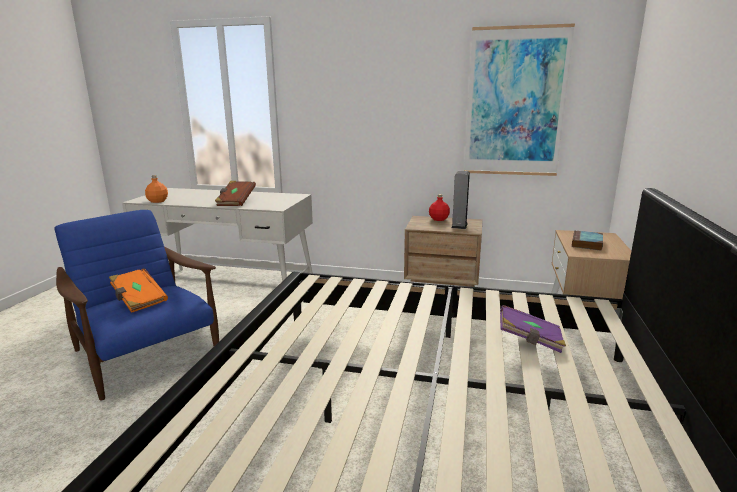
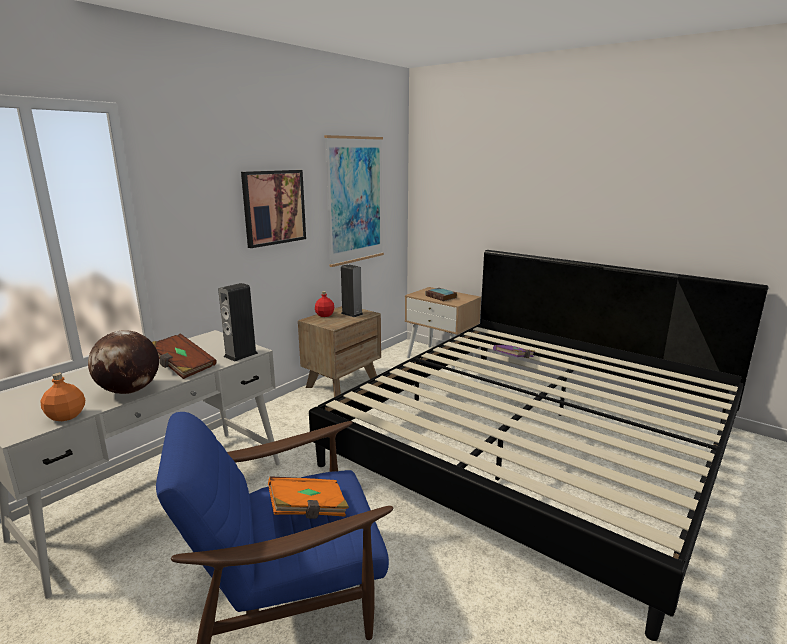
camera: 65 degrees left, 0 degrees up
none -> globe [88,330,159,394]
none -> speaker [218,283,258,362]
none -> picture [241,170,306,248]

